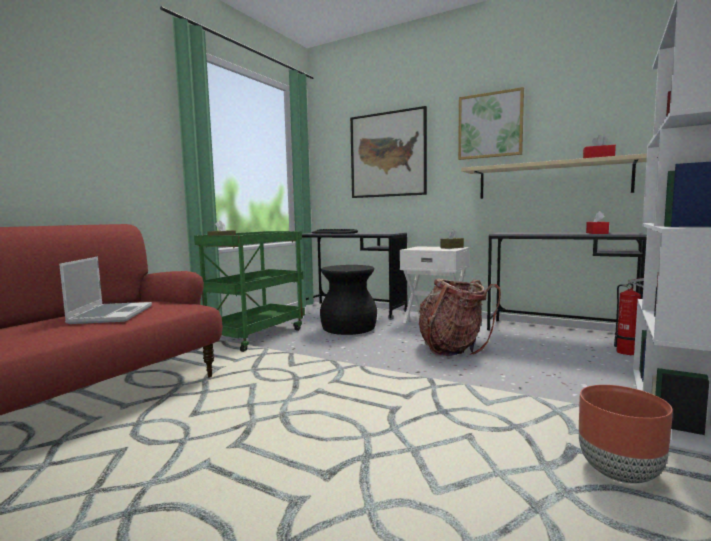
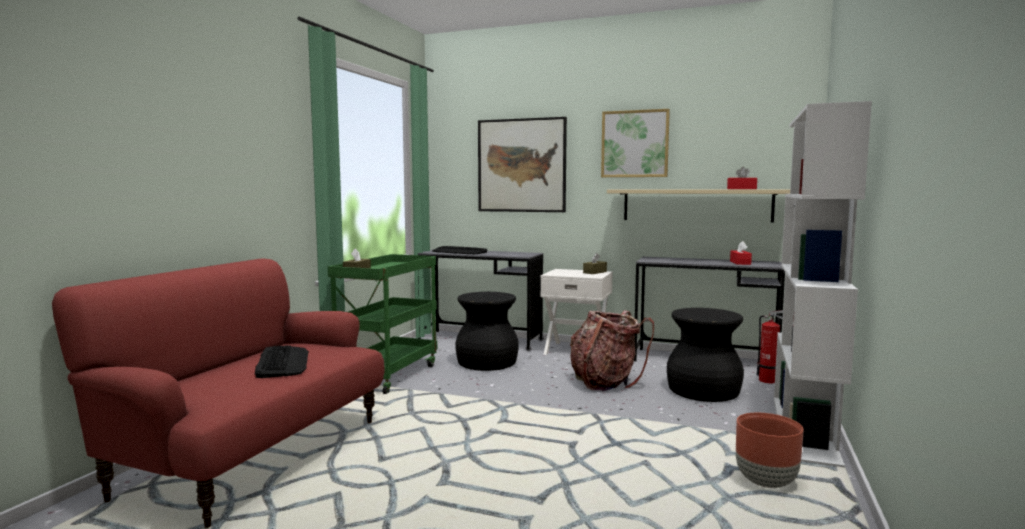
camera: 10 degrees left, 0 degrees up
laptop [59,257,152,324] -> keyboard [255,345,309,378]
none -> black stool [667,308,744,402]

